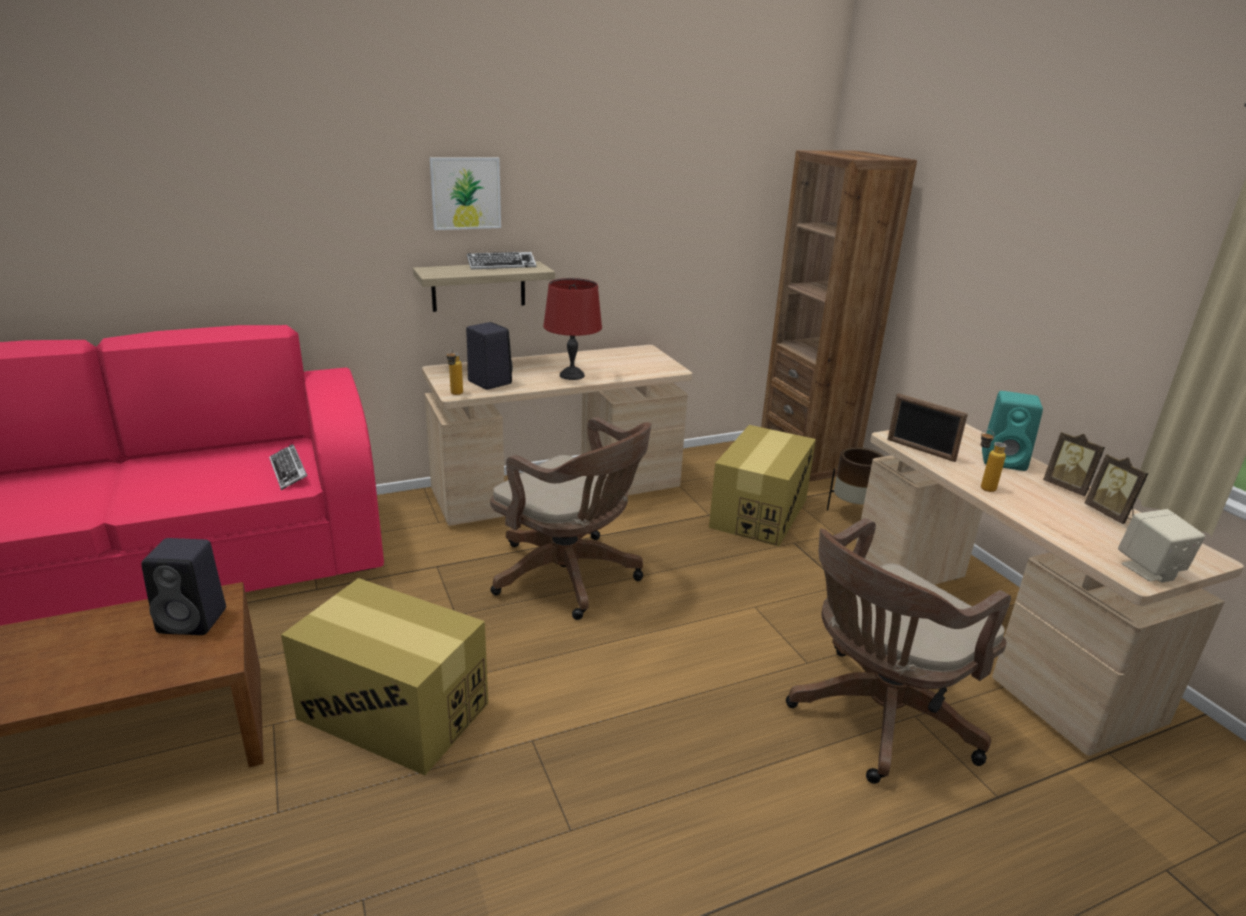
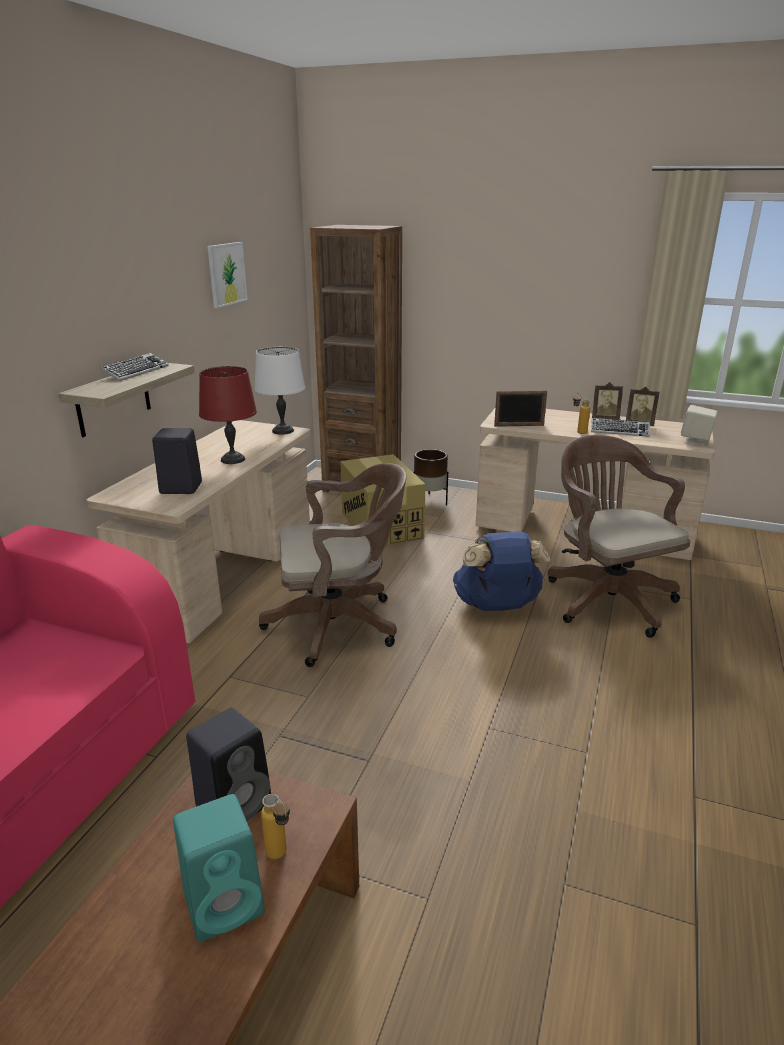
camera: 45 degrees left, 0 degrees up
keyboard [269,444,307,490] -> keyboard moved to [591,418,650,437]
cardboard box [281,578,488,775] -> none
picture [430,157,501,230] -> picture moved to [207,242,248,308]
bottle [446,349,463,395] -> bottle moved to [261,794,290,859]
brown office chair [786,518,1011,784] -> brown office chair turned 150 degrees clockwise [547,435,690,638]
turquoise speaker [982,391,1043,471] -> turquoise speaker moved to [173,794,265,942]
none -> white table lamp [254,347,305,435]
none -> blue backpack [453,532,551,611]

